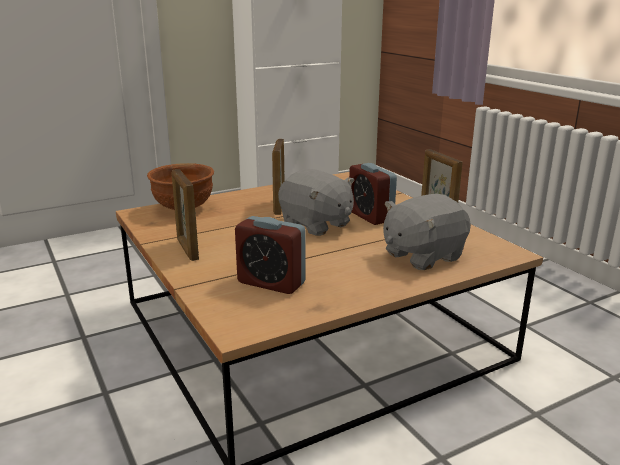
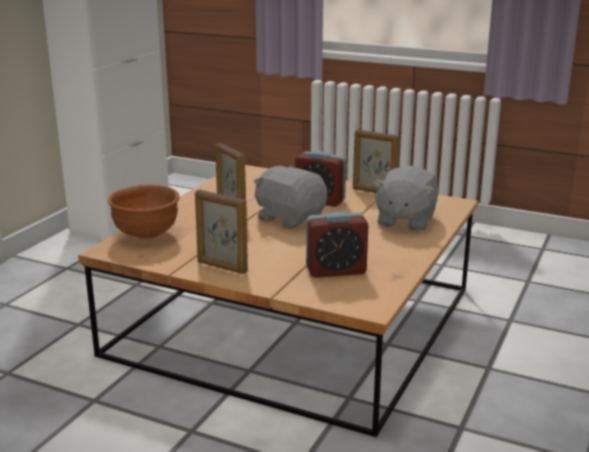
camera: 35 degrees left, 0 degrees up
grey plush toy [278,169,355,236] -> grey plush toy turned 150 degrees counterclockwise [254,165,328,229]

